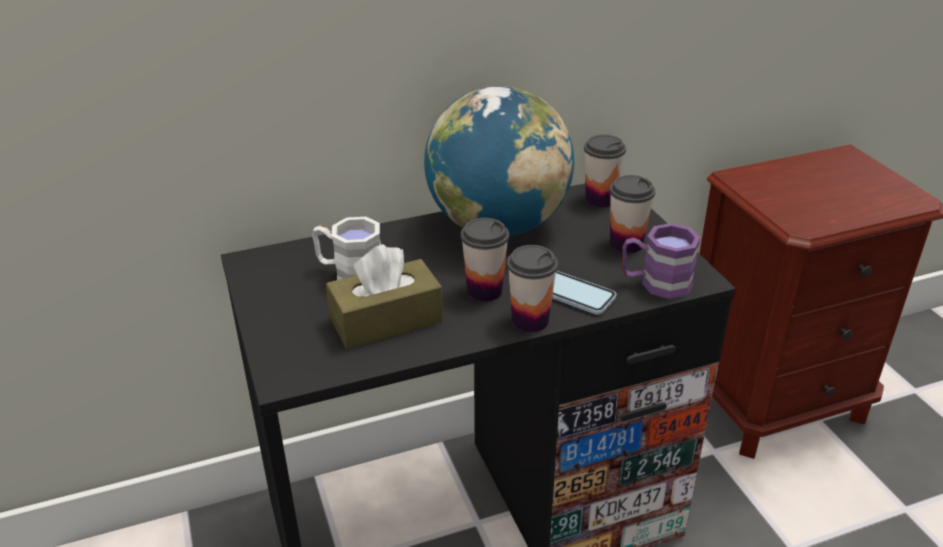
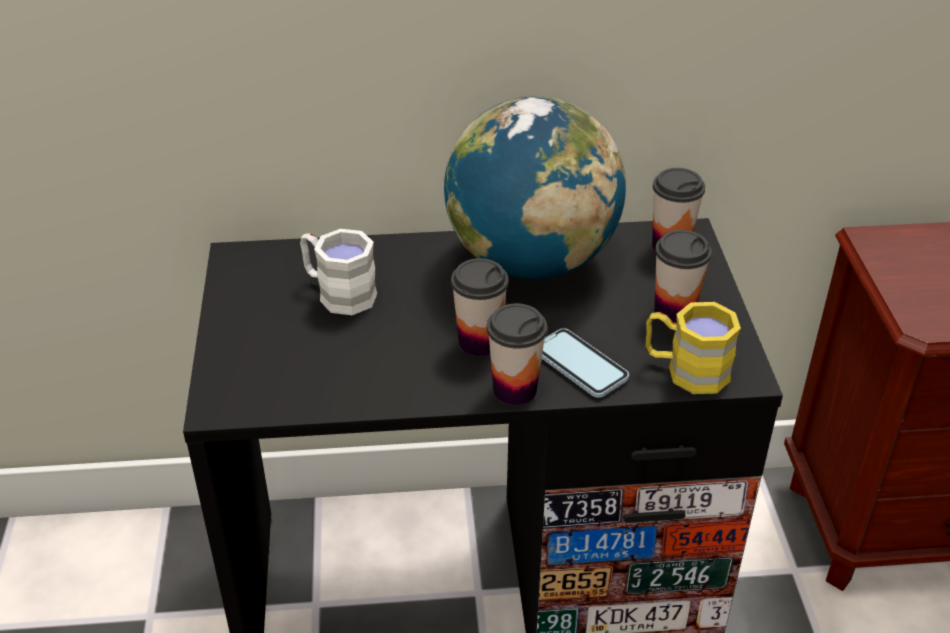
camera: 15 degrees right, 5 degrees up
brown tissue box [326,244,443,349] -> none
purple mug [622,223,700,299] -> yellow mug [646,302,741,394]

